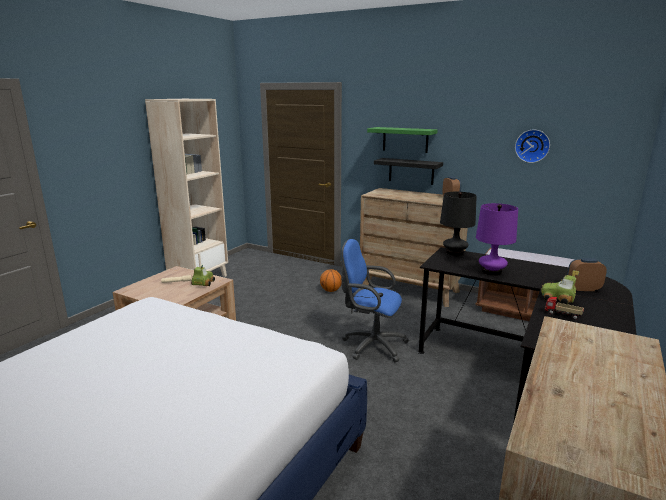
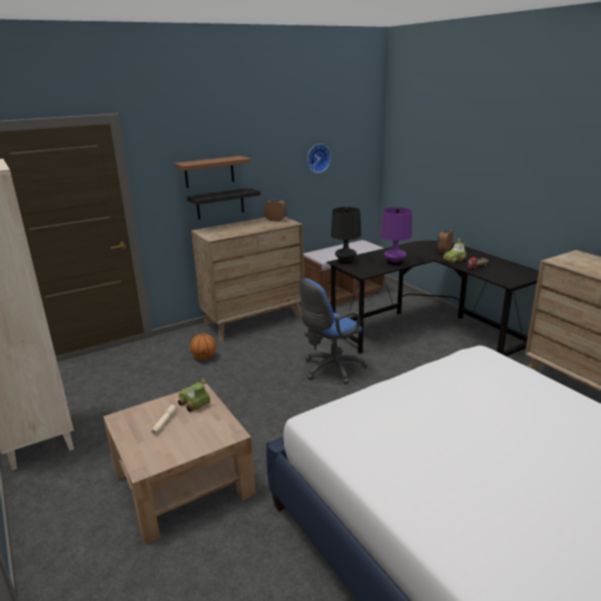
camera: 60 degrees left, 5 degrees up
green shelf [367,127,438,153] -> brown shelf [174,156,251,188]

